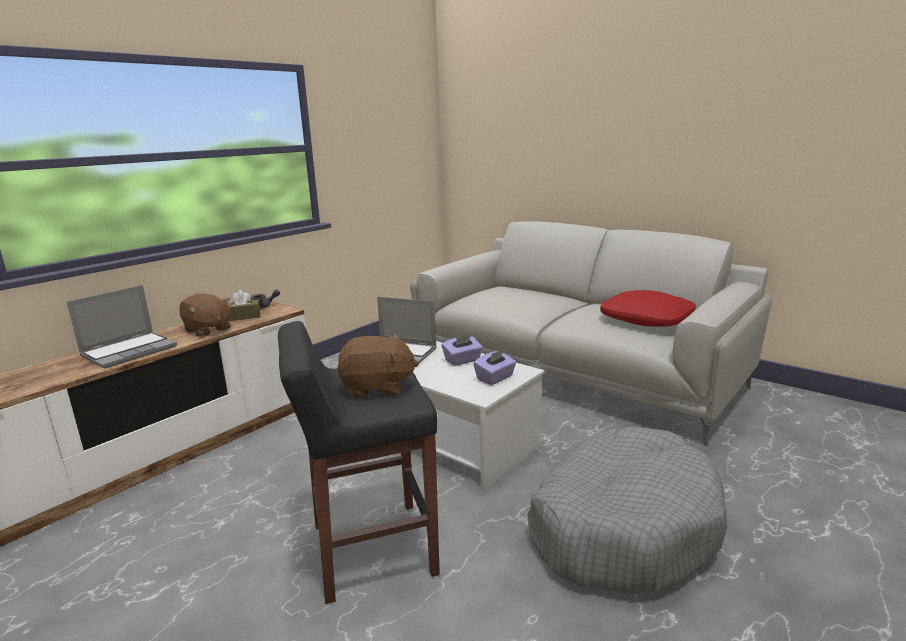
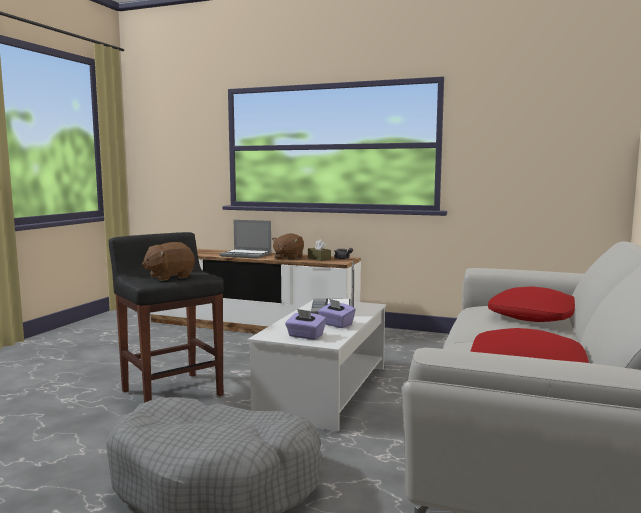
camera: 70 degrees right, 10 degrees down
brown plush toy [337,334,419,398] -> brown plush toy turned 75 degrees clockwise [142,242,195,281]
none -> red pillow [488,286,575,322]

